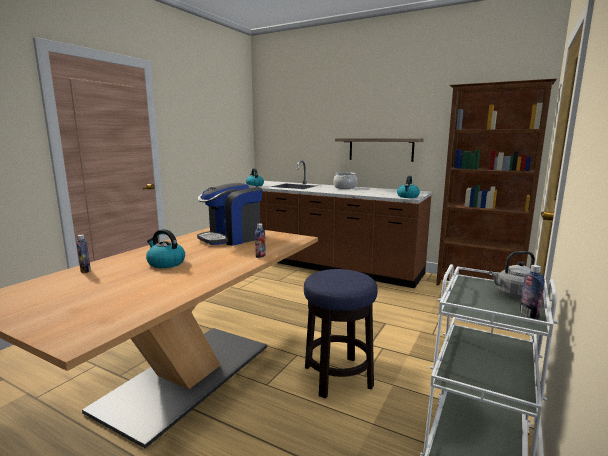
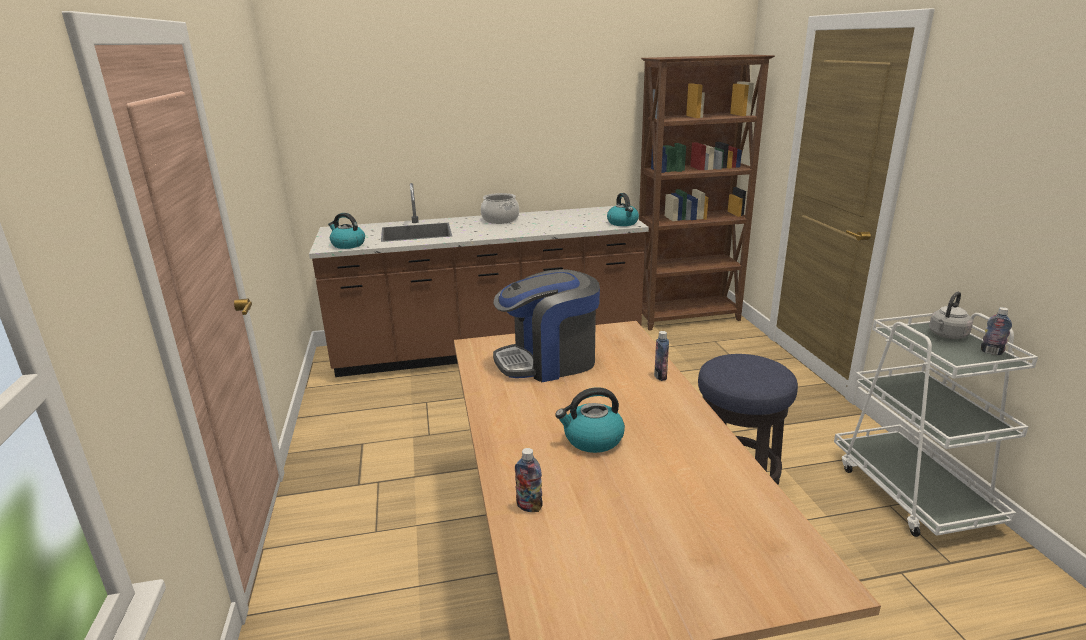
camera: 40 degrees left, 10 degrees up
coffee machine [197,183,262,246] -> coffee machine turned 60 degrees clockwise [493,269,600,382]
shelf [335,138,424,162] -> none

